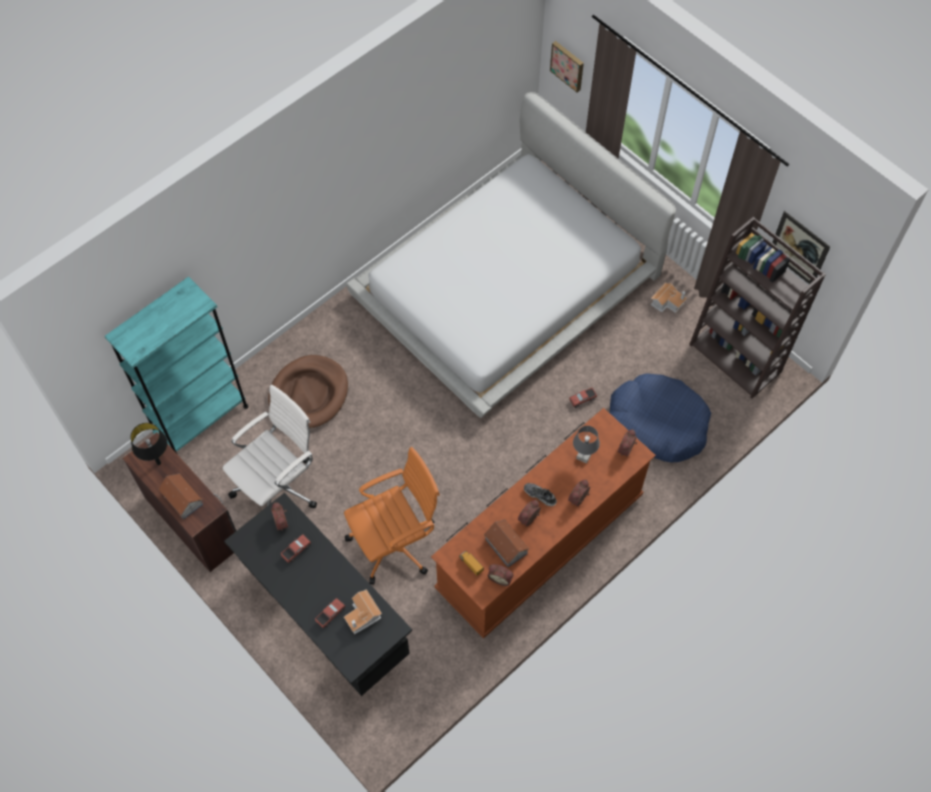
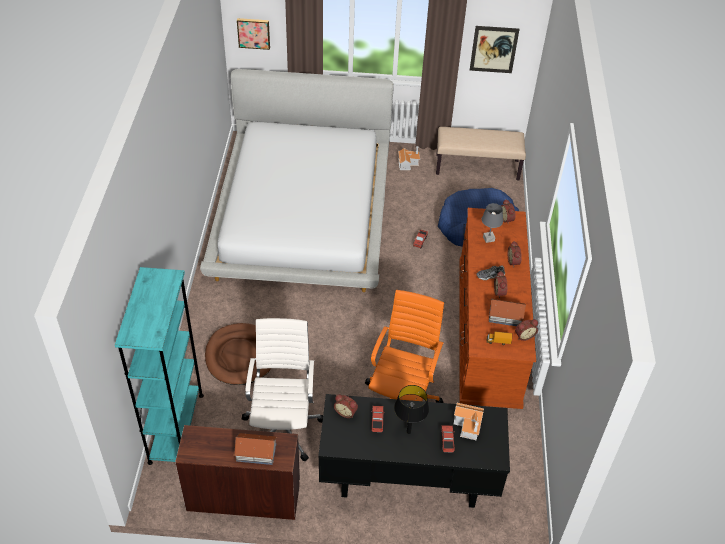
camera: 45 degrees left, 15 degrees down
black table lamp [130,423,167,465] -> black table lamp moved to [394,385,429,434]
brown bookcase [689,217,826,399] -> beige bench [436,127,526,180]

